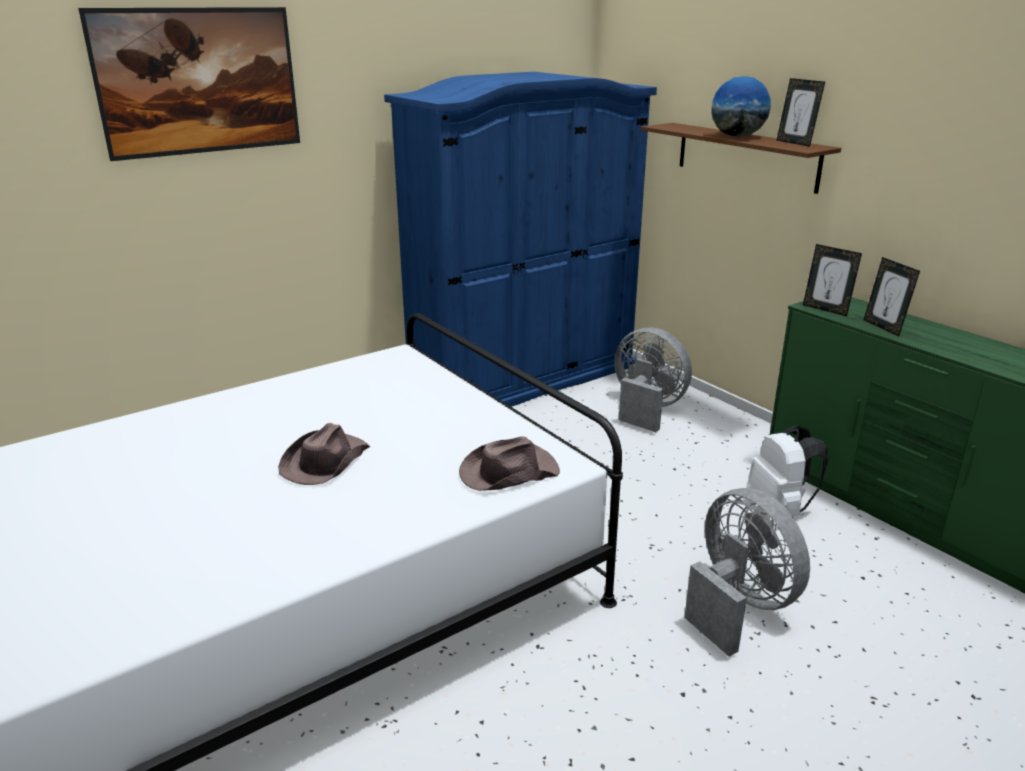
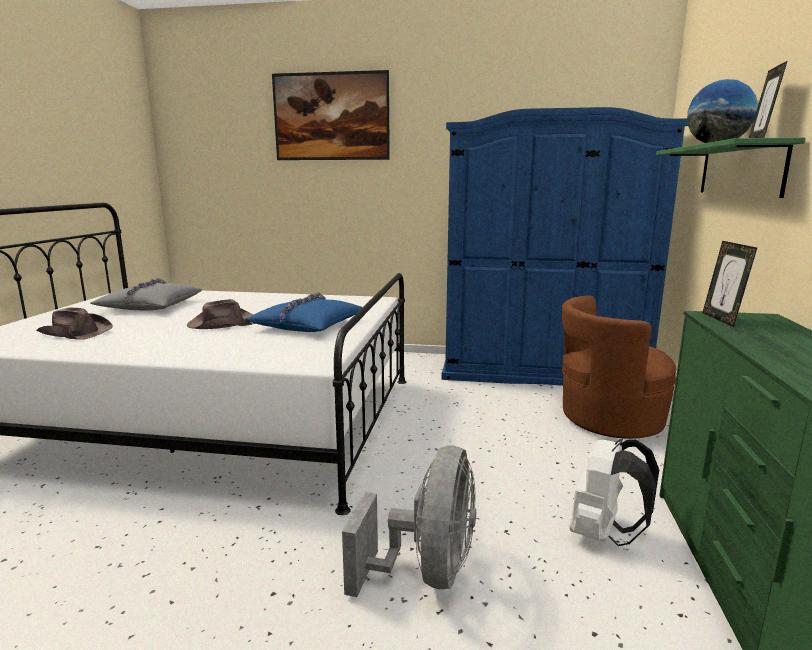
camera: 45 degrees right, 10 degrees down
brown hat [459,436,560,491] -> brown hat moved to [37,307,112,340]
grey fan [615,328,692,432] -> brown armchair [562,296,676,439]
brown shelf [641,123,841,194] -> green shelf [656,137,806,198]
picture frame [864,257,920,337] -> none
none -> grey pillow [90,278,202,310]
none -> blue pillow [244,292,363,332]

